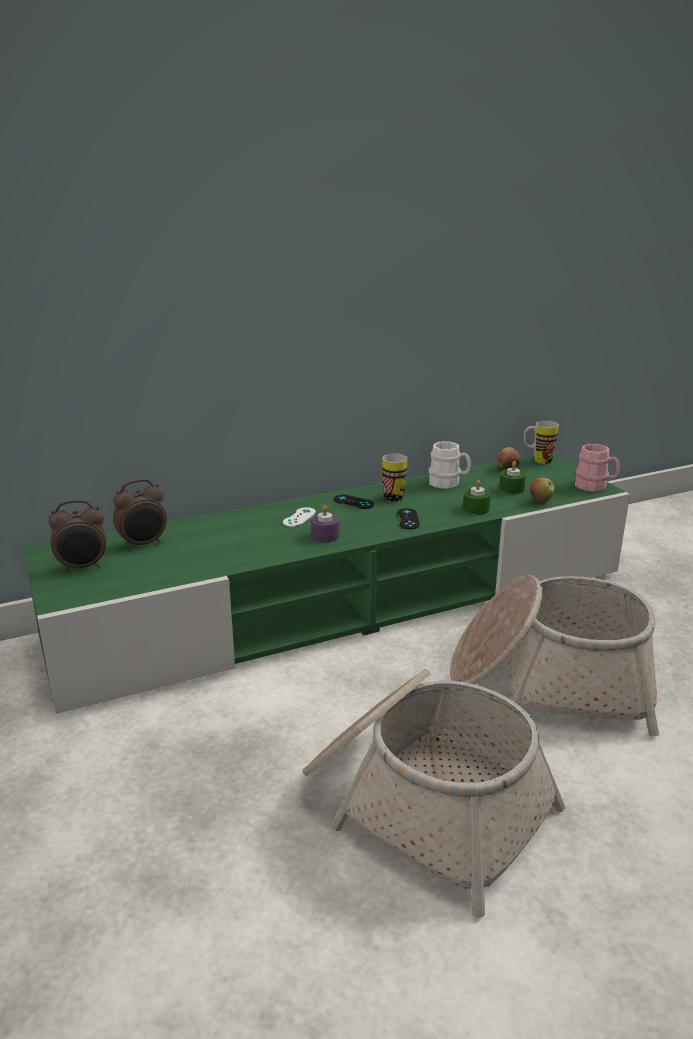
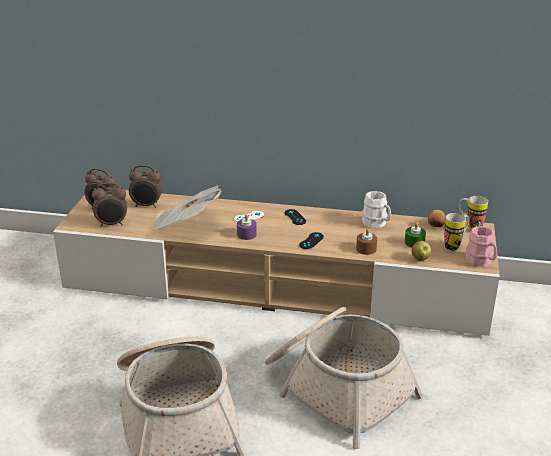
camera: 35 degrees right, 5 degrees up
green tv stand [22,454,630,714] -> beige tv stand [53,190,500,336]
mug [382,453,407,502] -> mug moved to [444,213,469,251]
green candle [463,480,491,515] -> brown candle [356,228,377,255]
none -> alarm clock [92,182,127,227]
none -> newspaper [152,185,221,231]

